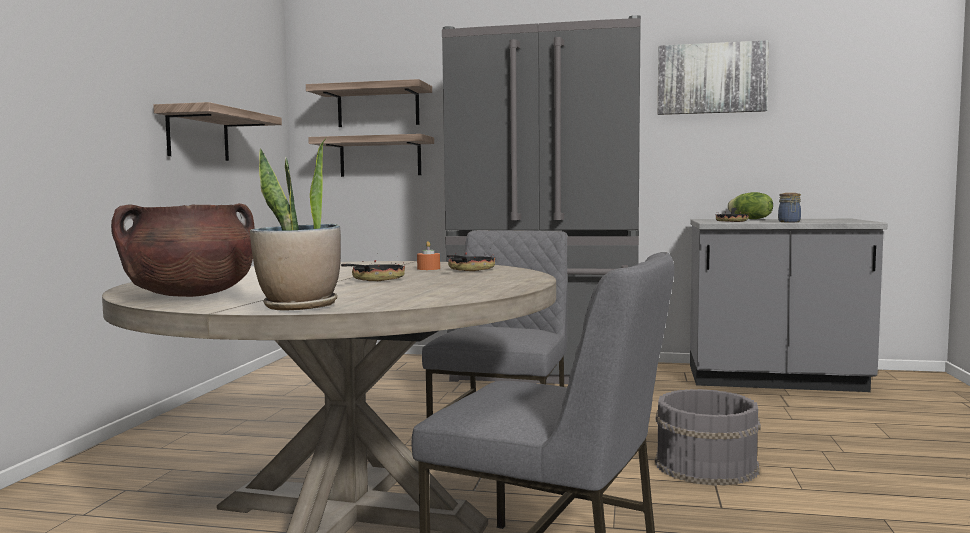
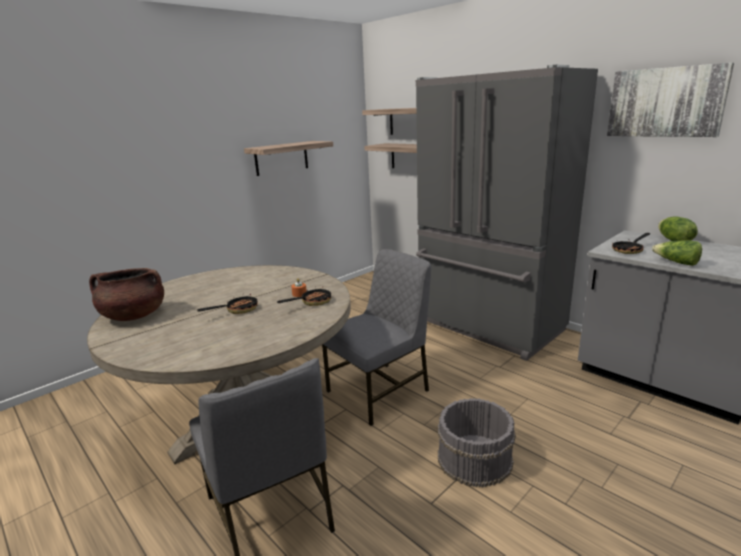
camera: 35 degrees right, 15 degrees up
potted plant [250,138,341,310] -> none
jar [778,193,801,222] -> lettuce [652,240,702,266]

